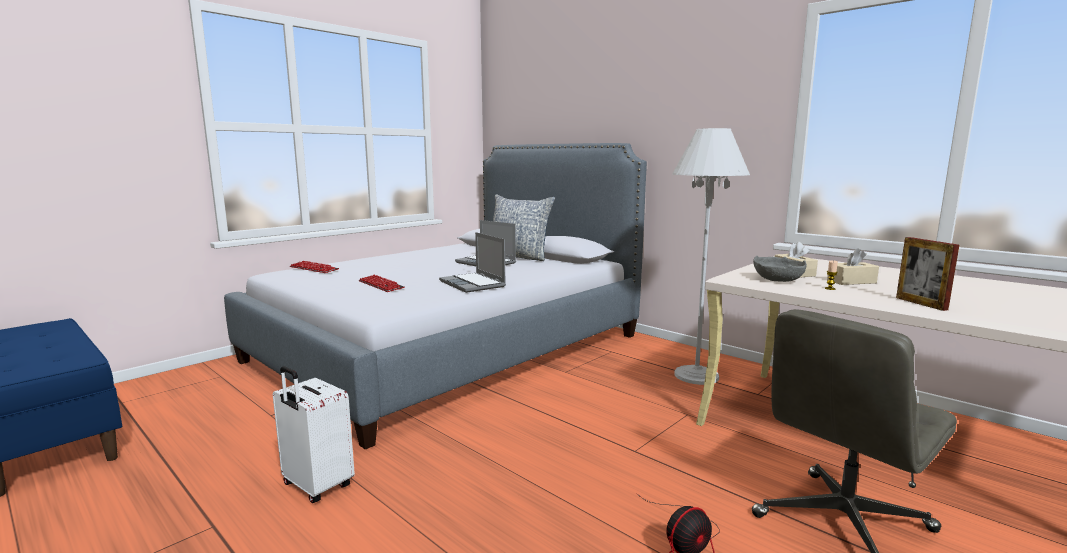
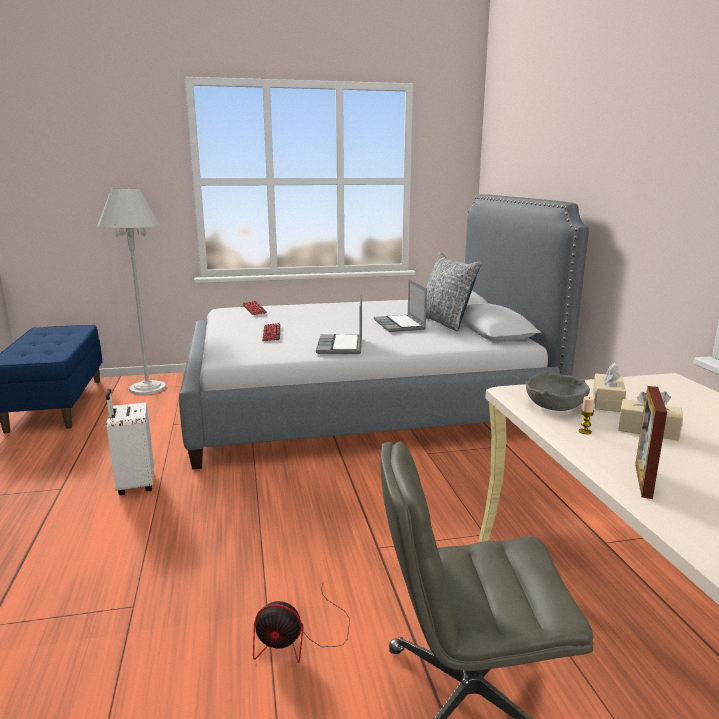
camera: 35 degrees right, 5 degrees up
white floor lamp [672,128,750,385] -> white floor lamp moved to [97,188,166,395]

